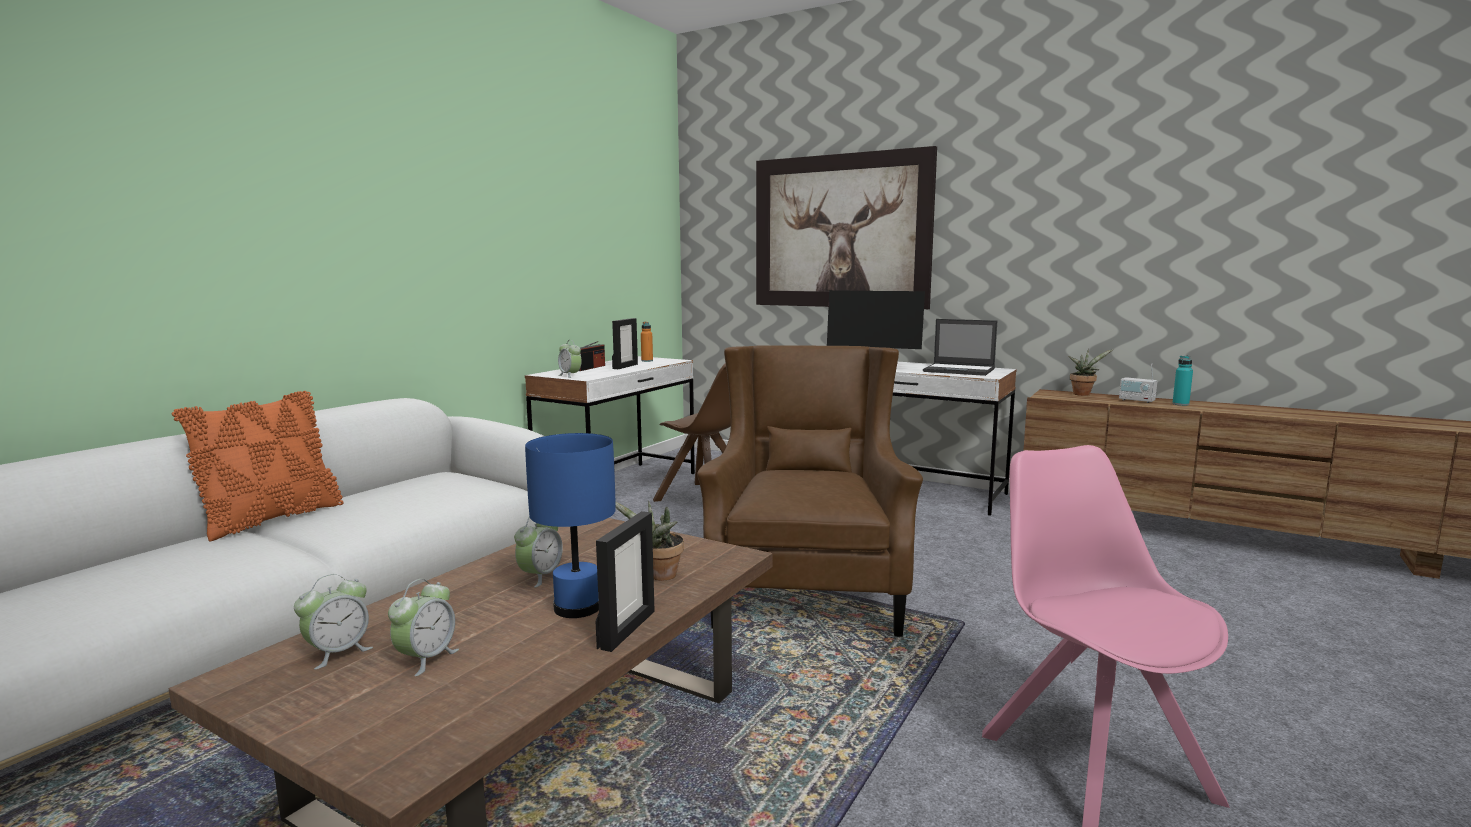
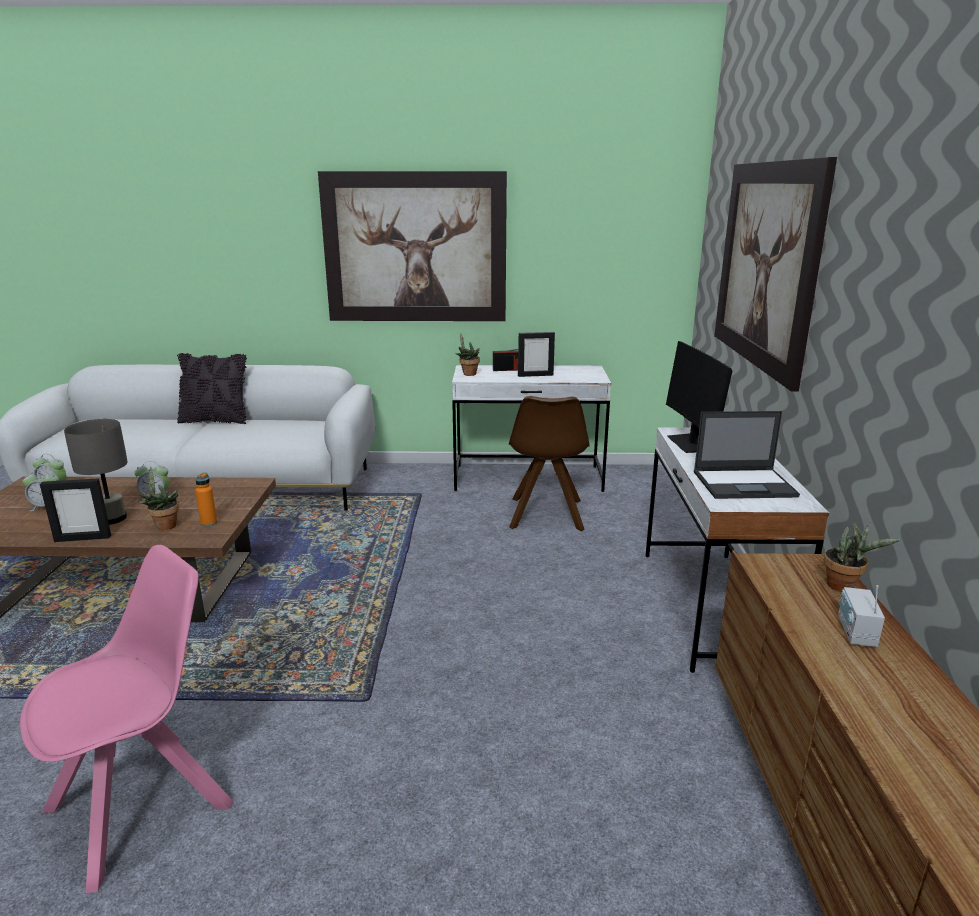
camera: 60 degrees right, 10 degrees up
orange pillow [172,391,344,542] -> black pillow [177,353,247,424]
blue table lamp [525,433,616,618] -> grey table lamp [64,419,128,525]
alarm clock [558,340,582,378] -> potted plant [455,333,480,376]
orange bottle [641,322,653,362] -> orange bottle moved to [195,473,217,527]
brown armchair [697,345,923,637] -> none
laptop [923,319,997,376] -> laptop turned 90 degrees counterclockwise [694,411,800,499]
turquoise bottle [1172,356,1193,406] -> none
none -> picture [318,171,507,321]

